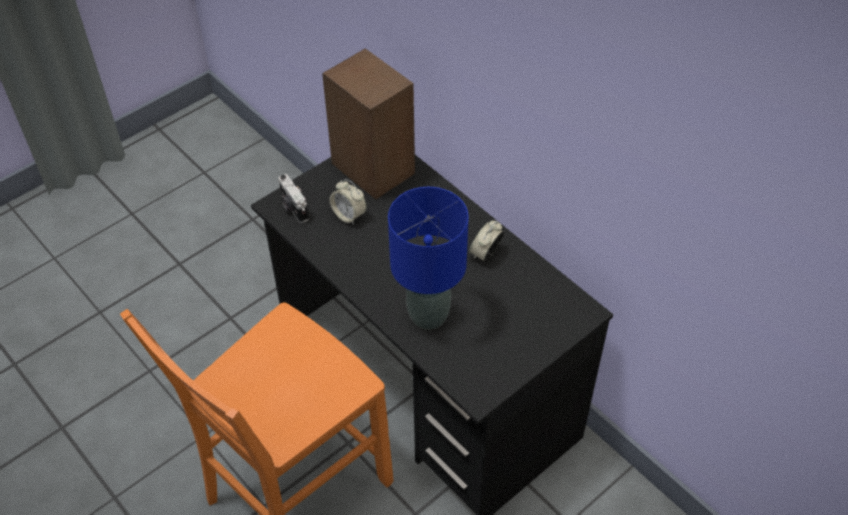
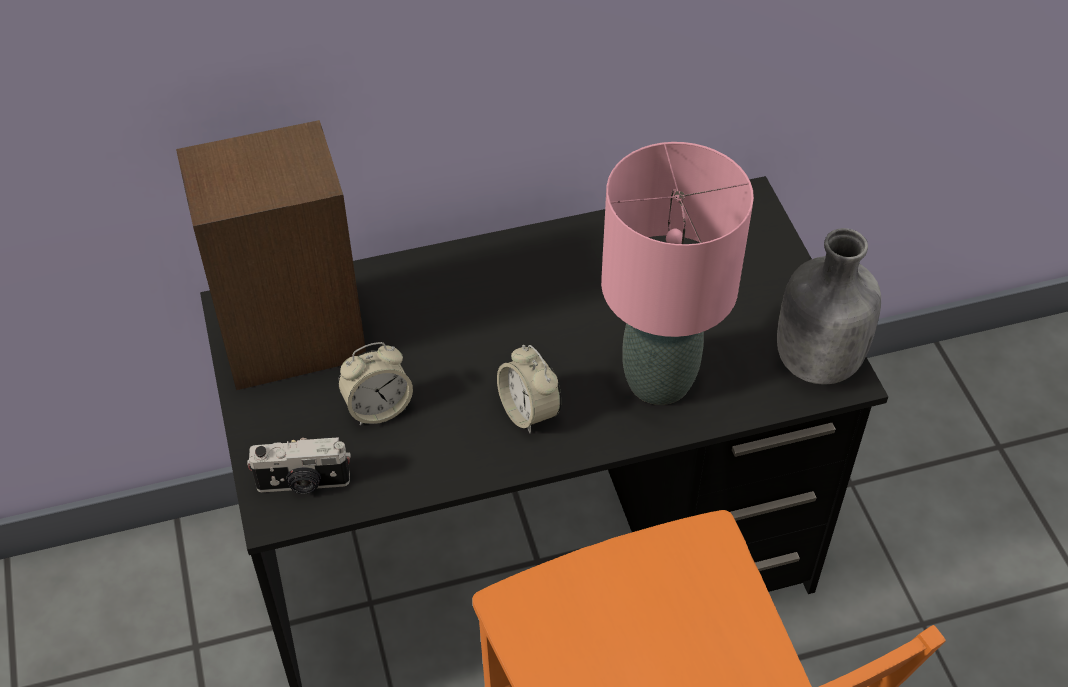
camera: 65 degrees left, 0 degrees up
blue table lamp [388,187,469,330] -> pink table lamp [601,142,754,405]
alarm clock [469,221,504,262] -> alarm clock moved to [497,345,561,433]
none -> grey bottle [777,228,881,385]

